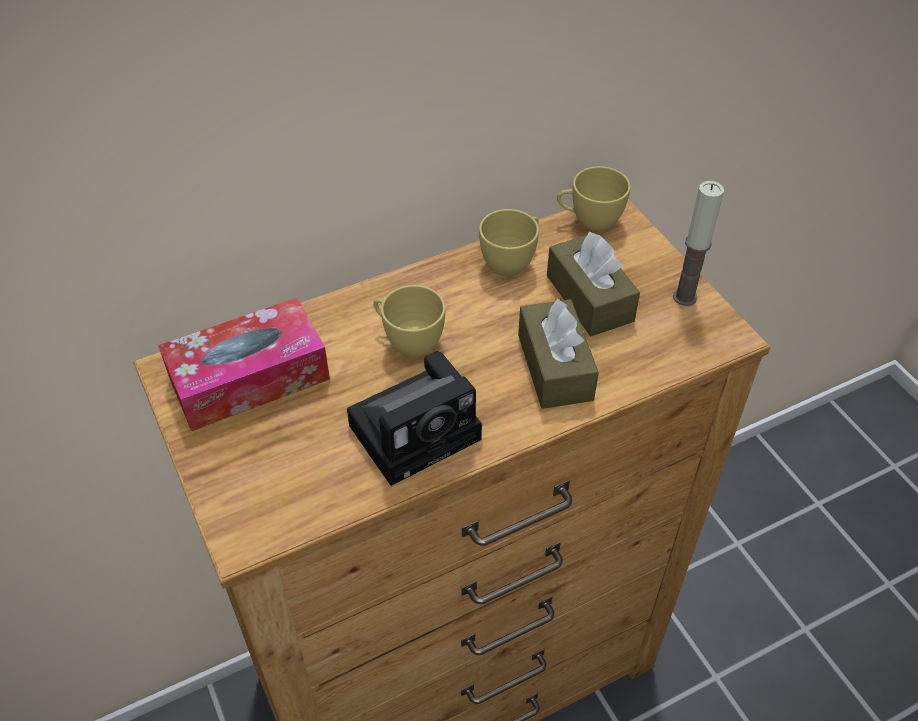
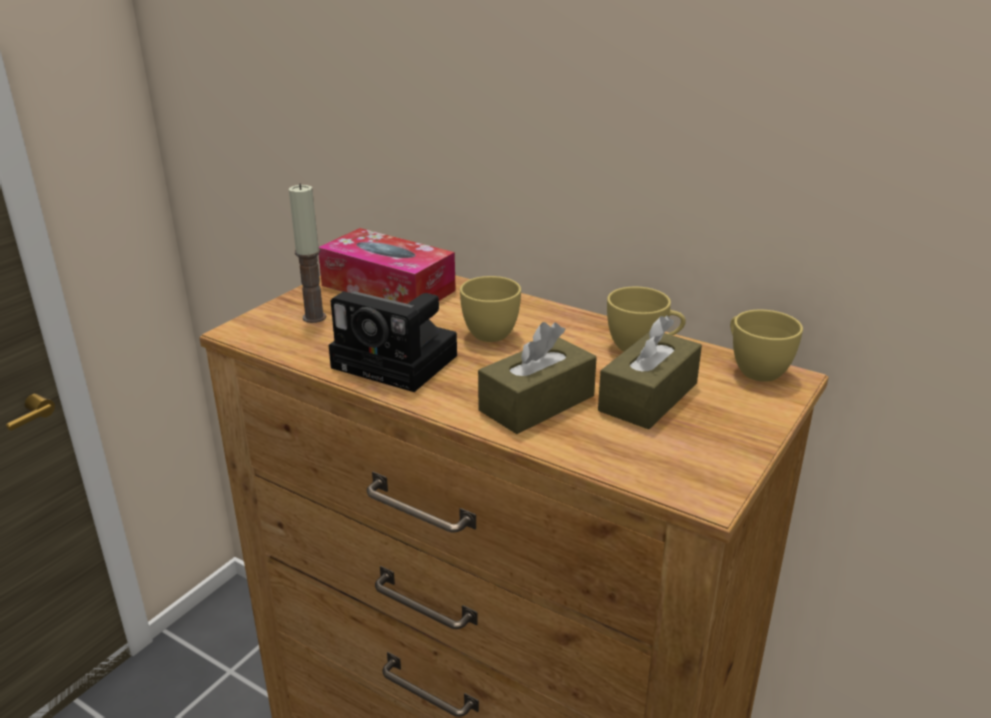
camera: 60 degrees right, 20 degrees down
candle [673,181,724,306] -> candle moved to [289,183,326,323]

